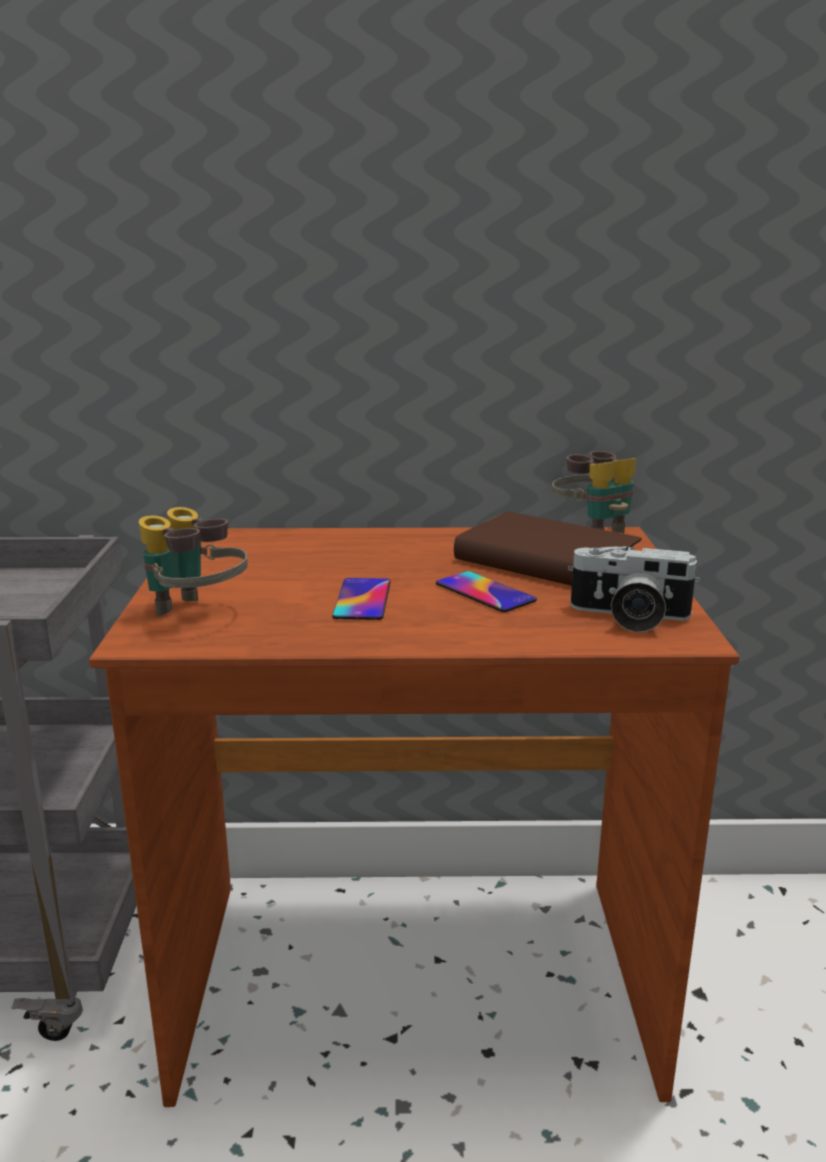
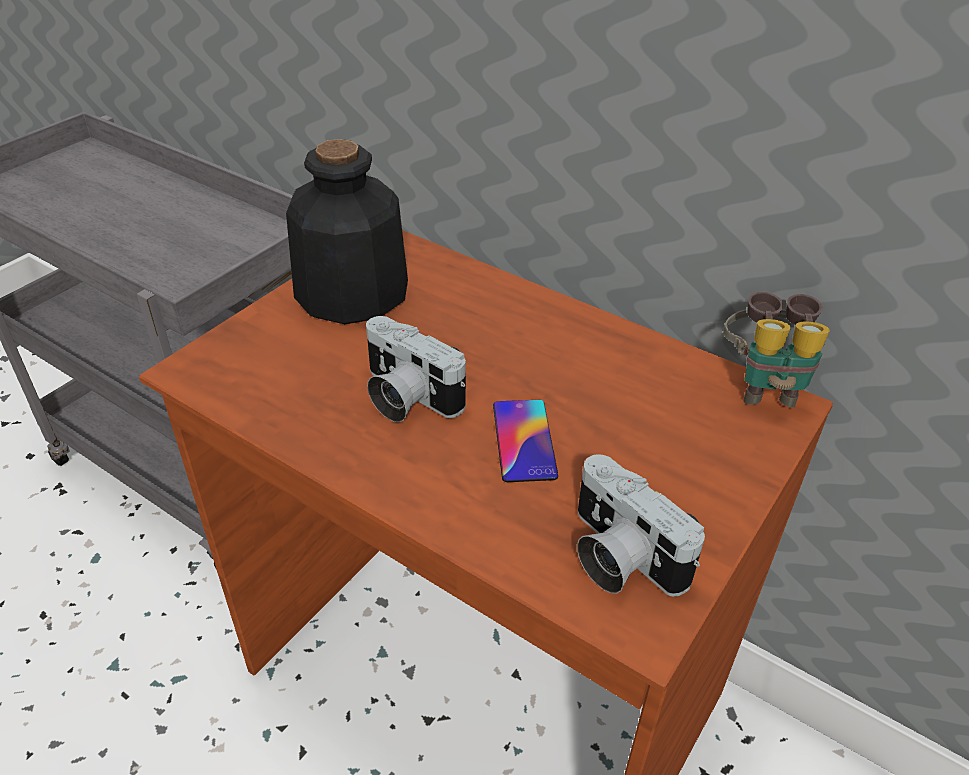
camera: 35 degrees right, 20 degrees up
binoculars [139,507,248,616] -> none
phone [332,578,391,620] -> camera [366,316,466,422]
brown book [454,512,642,586] -> none
none -> bottle [286,139,408,324]

